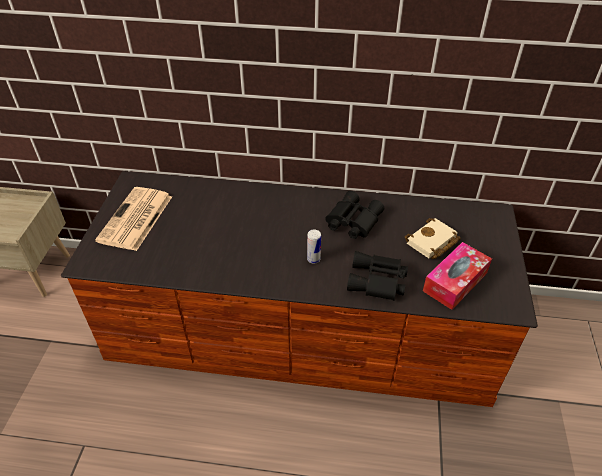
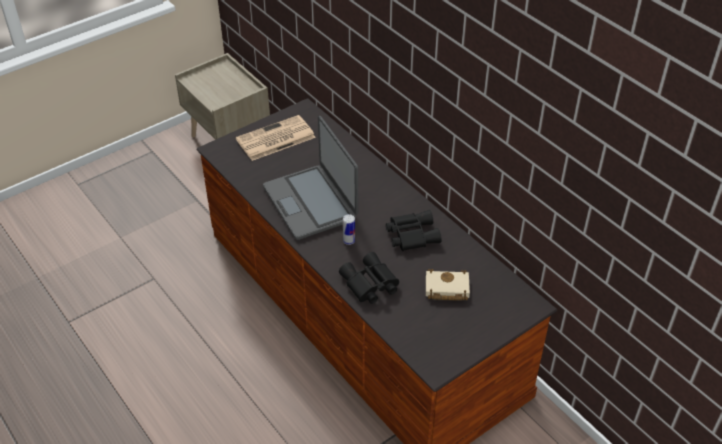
camera: 45 degrees right, 0 degrees up
tissue box [423,242,492,310] -> none
none -> laptop [263,116,358,240]

